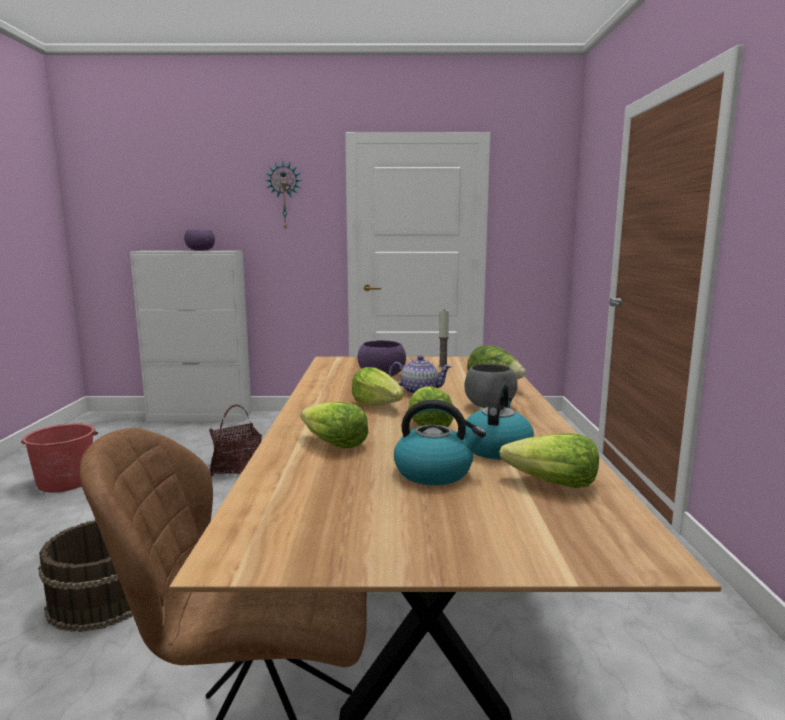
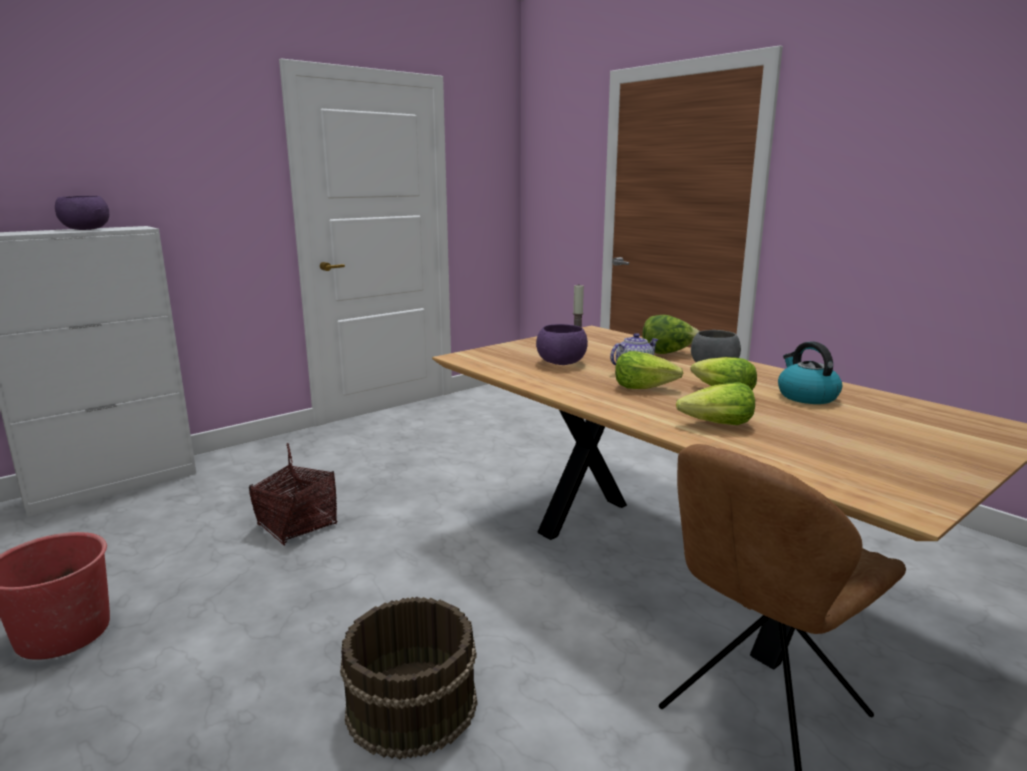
camera: 40 degrees left, 5 degrees up
wall clock [265,162,302,230] -> none
kettle [394,400,486,485] -> none
lettuce [499,433,599,488] -> none

